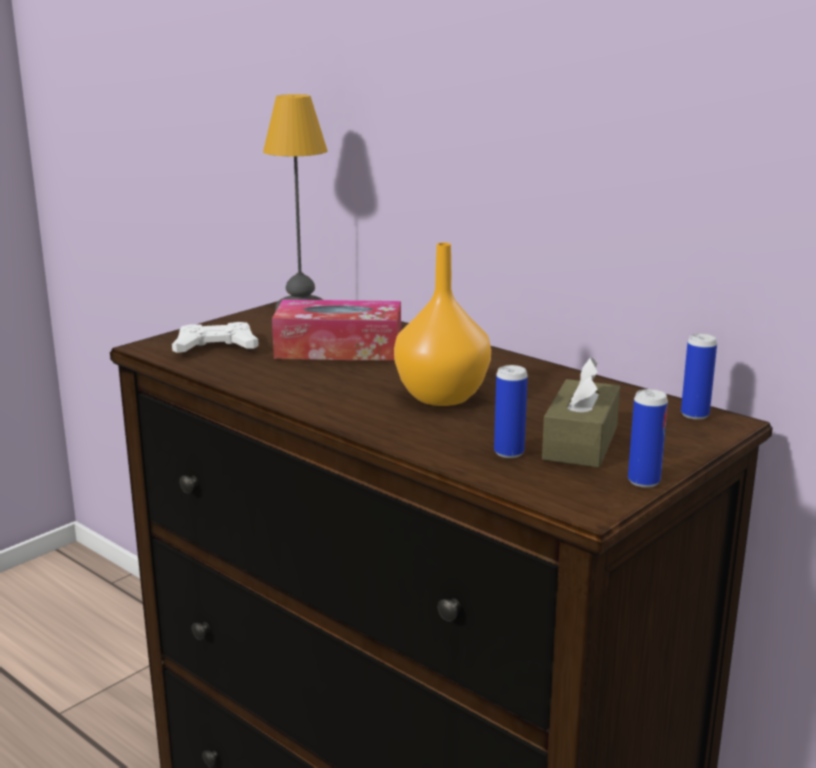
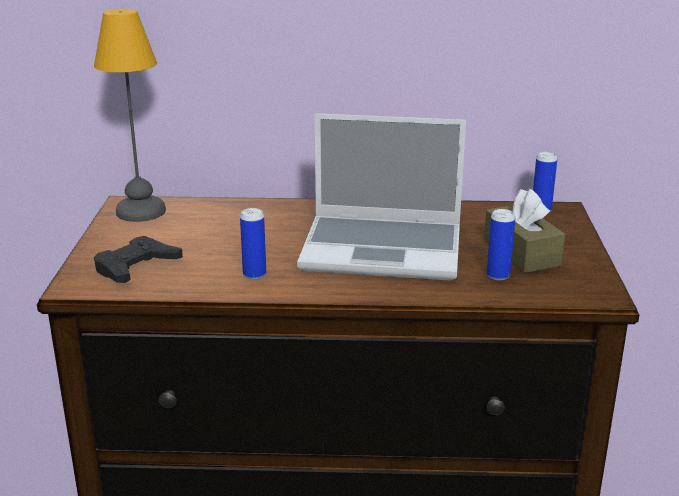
camera: 40 degrees left, 5 degrees up
white game controller [172,322,259,353] -> black game controller [94,236,183,283]
tissue box [272,299,401,361] -> none
orange vase [394,243,491,406] -> laptop [297,113,466,281]
can [628,389,668,488] -> can moved to [240,208,266,279]

